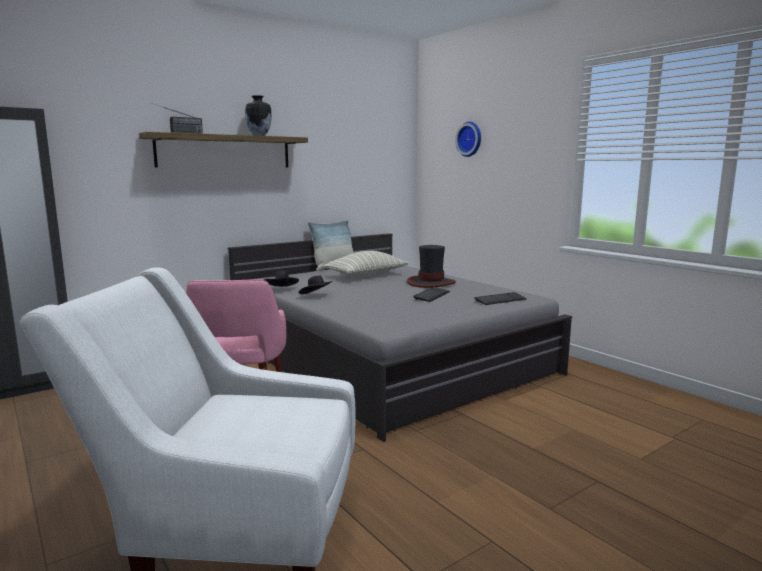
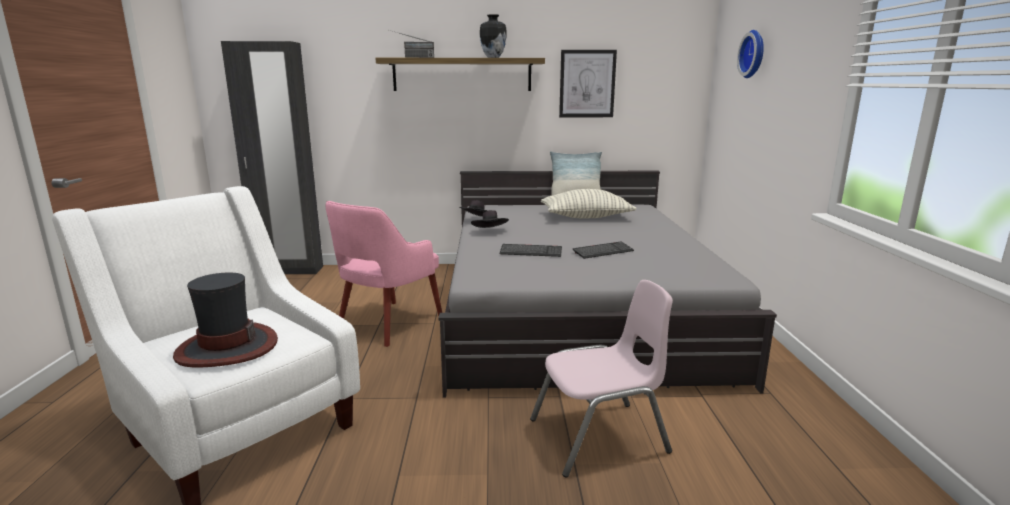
camera: 35 degrees right, 5 degrees up
hat [407,245,456,288] -> hat moved to [173,272,278,367]
keyboard [474,292,526,305] -> keyboard moved to [500,244,562,257]
none -> pink chair [530,280,673,478]
none -> picture [559,50,617,117]

